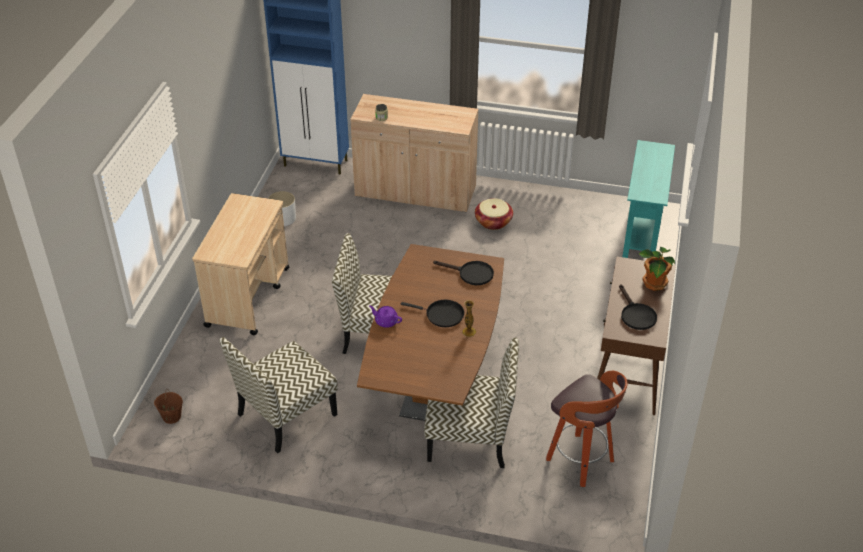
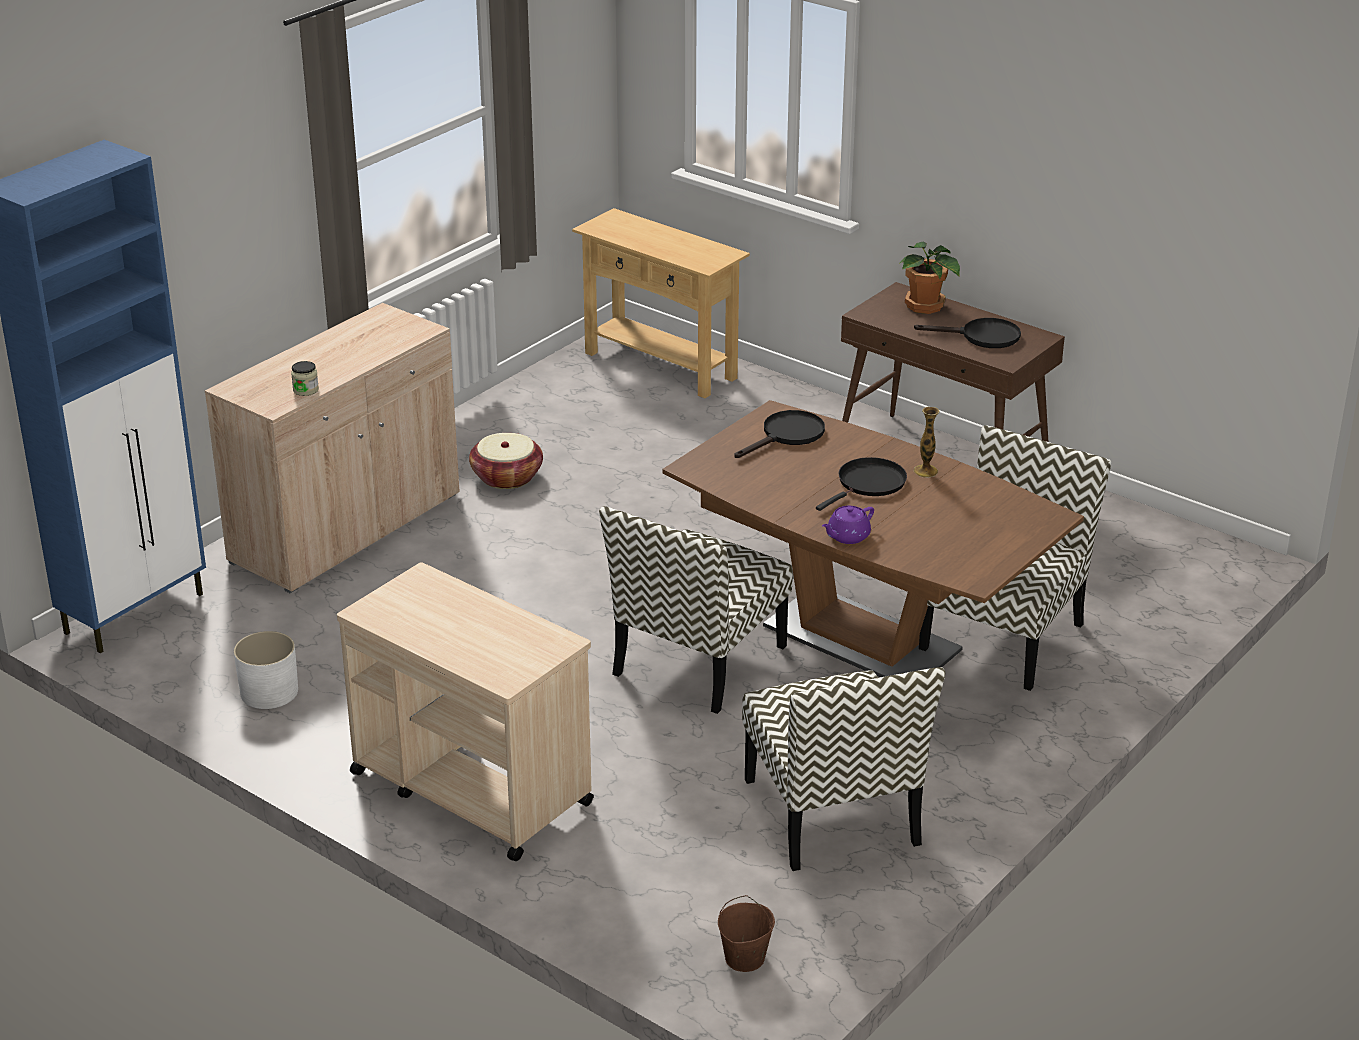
camera: 65 degrees left, 10 degrees down
stool [546,371,627,487] -> none
turquoise console table [622,140,675,258] -> beige console table [572,208,750,398]

